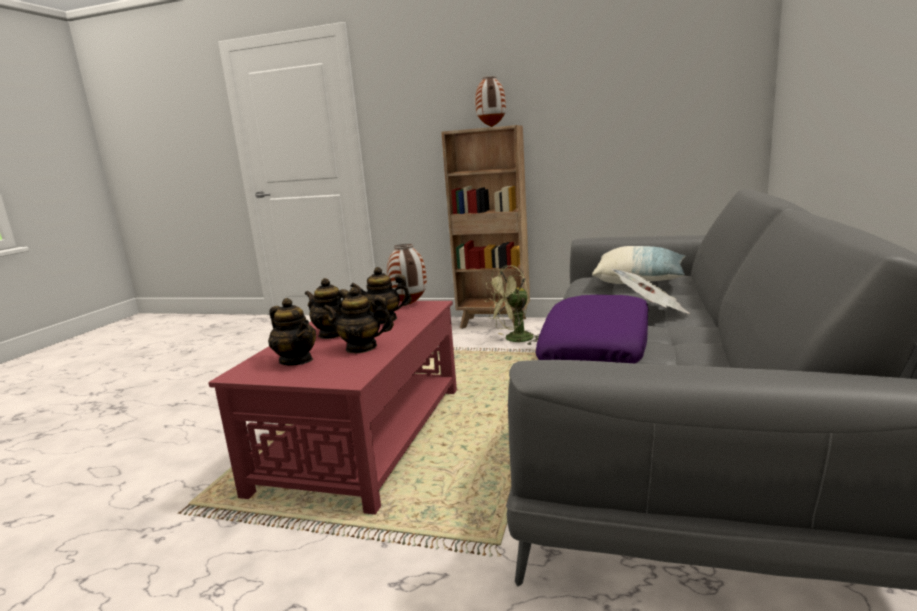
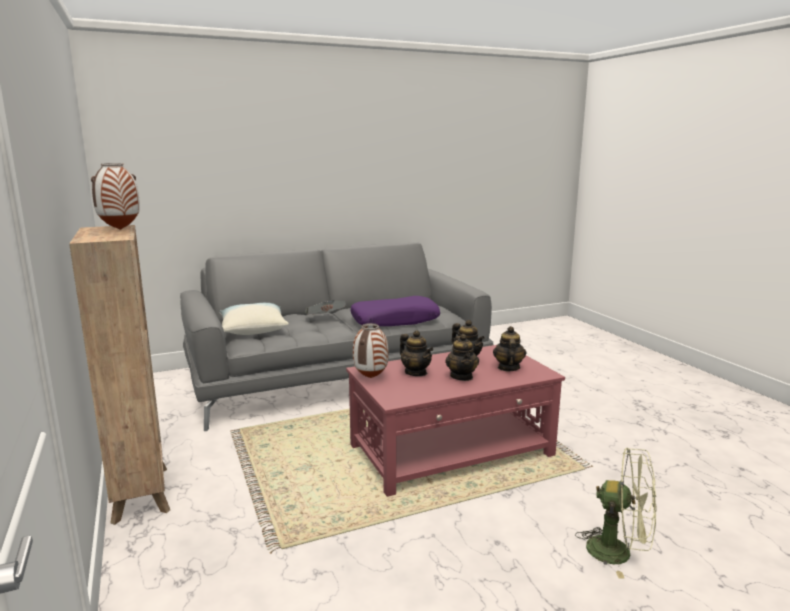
camera: 130 degrees left, 0 degrees up
green fan [485,265,540,345] -> green fan moved to [575,448,657,579]

